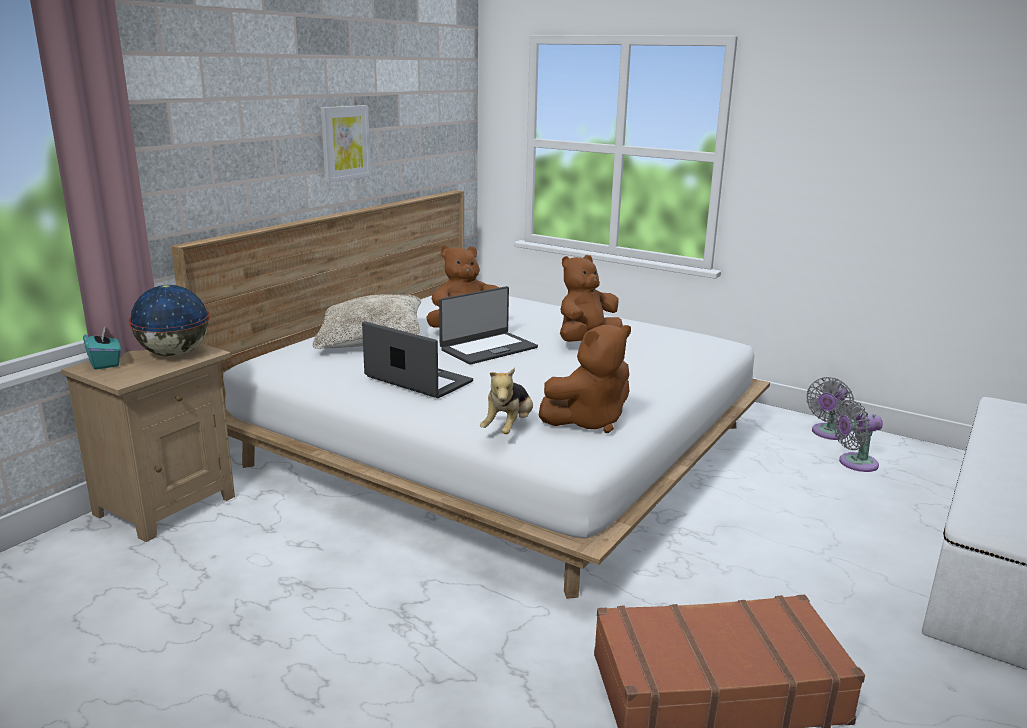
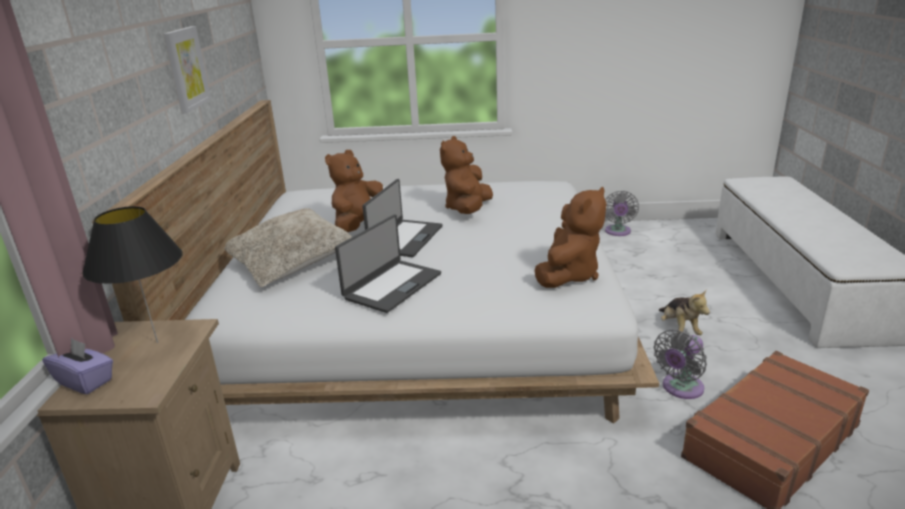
camera: 30 degrees left, 5 degrees up
turquoise tissue box [83,325,121,370] -> purple tissue box [43,338,113,394]
globe [129,285,210,357] -> black table lamp [82,206,183,343]
laptop [362,321,473,398] -> laptop turned 120 degrees clockwise [335,214,441,313]
plush toy [480,368,533,434] -> plush toy moved to [659,290,710,335]
grey fan [833,400,883,472] -> grey fan moved to [653,329,707,399]

